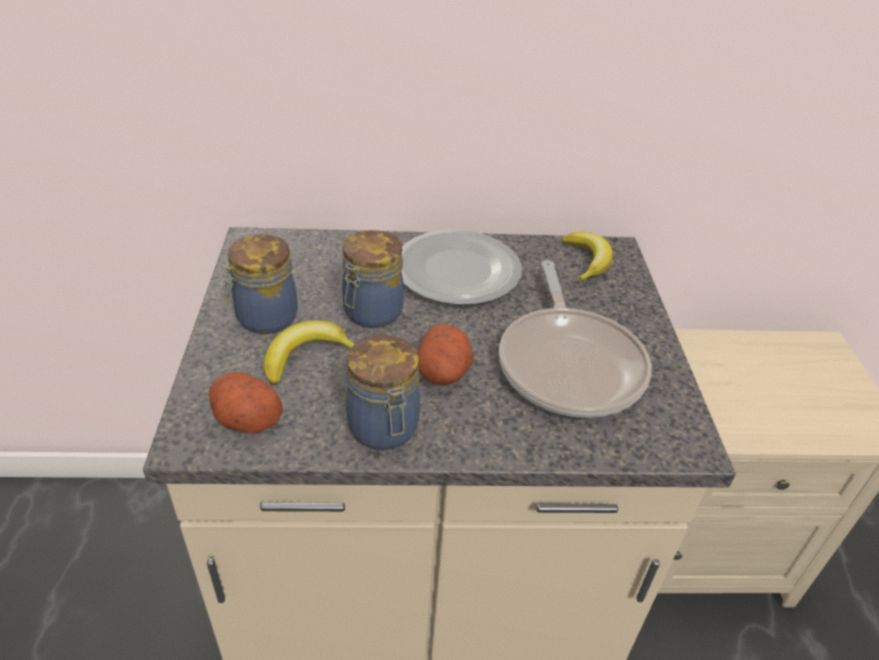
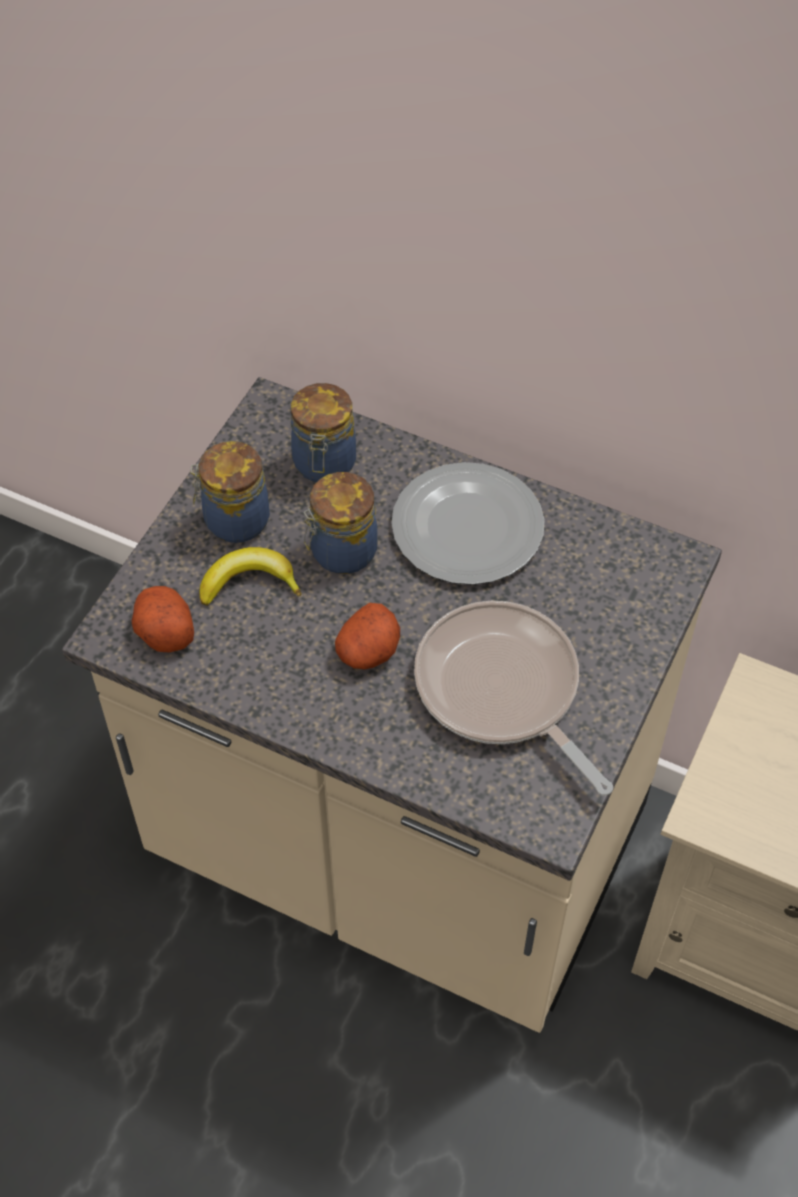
camera: 30 degrees right, 15 degrees up
jar [346,335,420,450] -> jar moved to [291,383,356,482]
frying pan [499,260,652,418] -> frying pan turned 120 degrees clockwise [414,601,614,796]
banana [562,231,613,282] -> none

